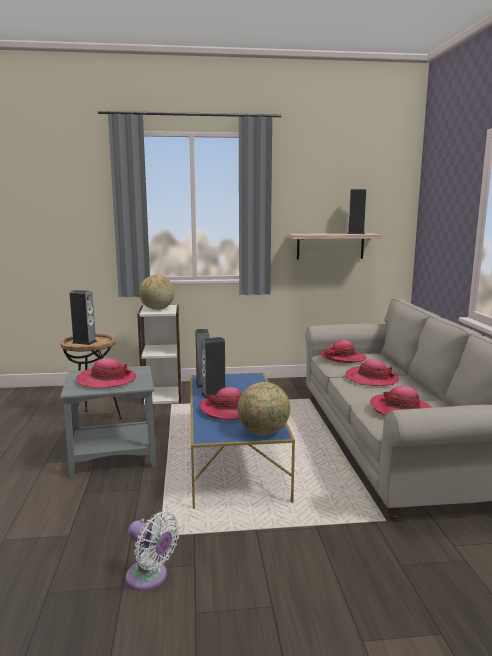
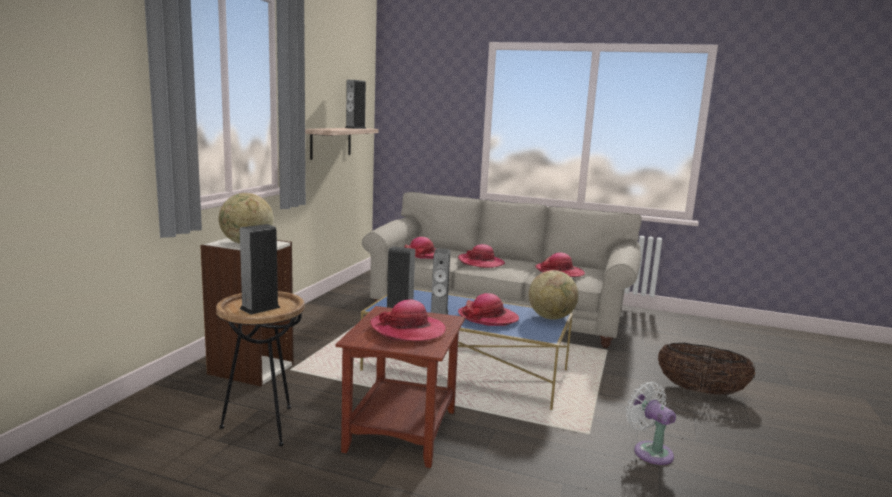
camera: 65 degrees left, 0 degrees up
grey side table [60,366,156,478] -> brown side table [336,306,465,468]
white fan [126,511,180,591] -> white fan turned 90 degrees counterclockwise [626,382,676,465]
none -> basket [658,343,755,395]

